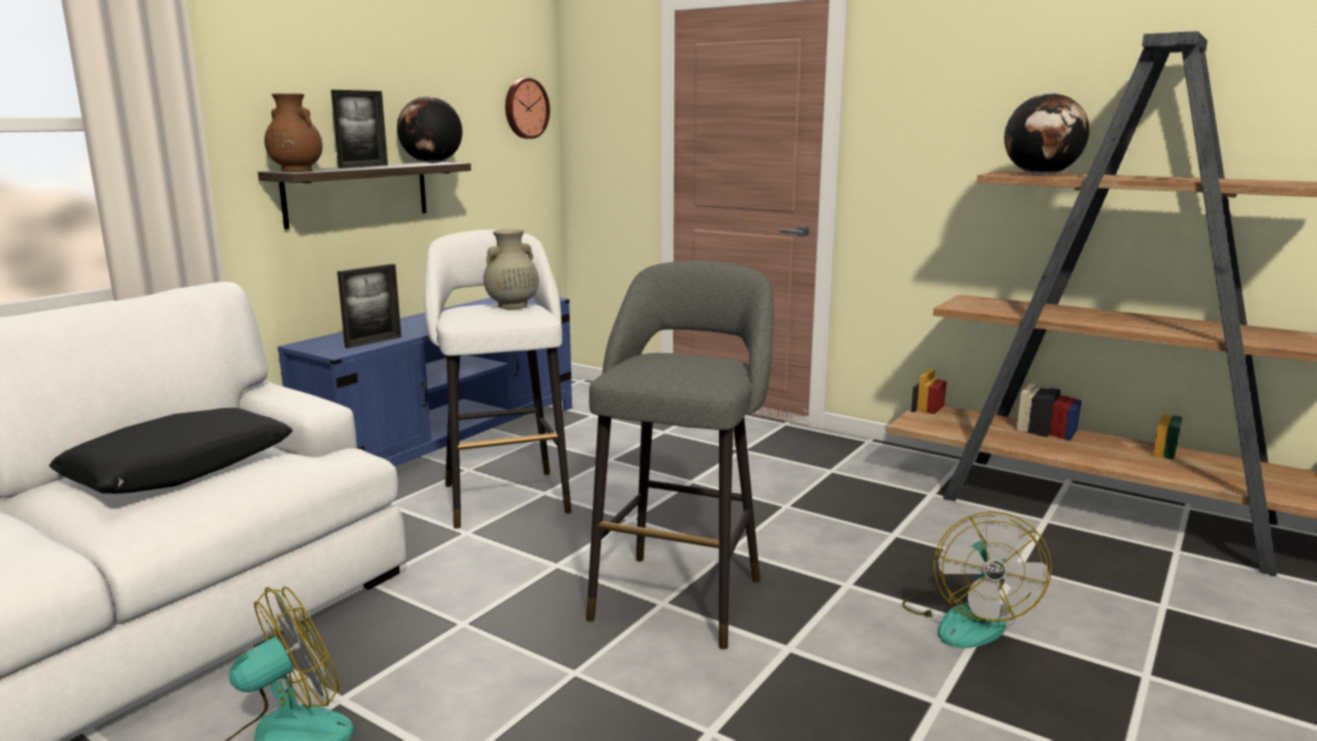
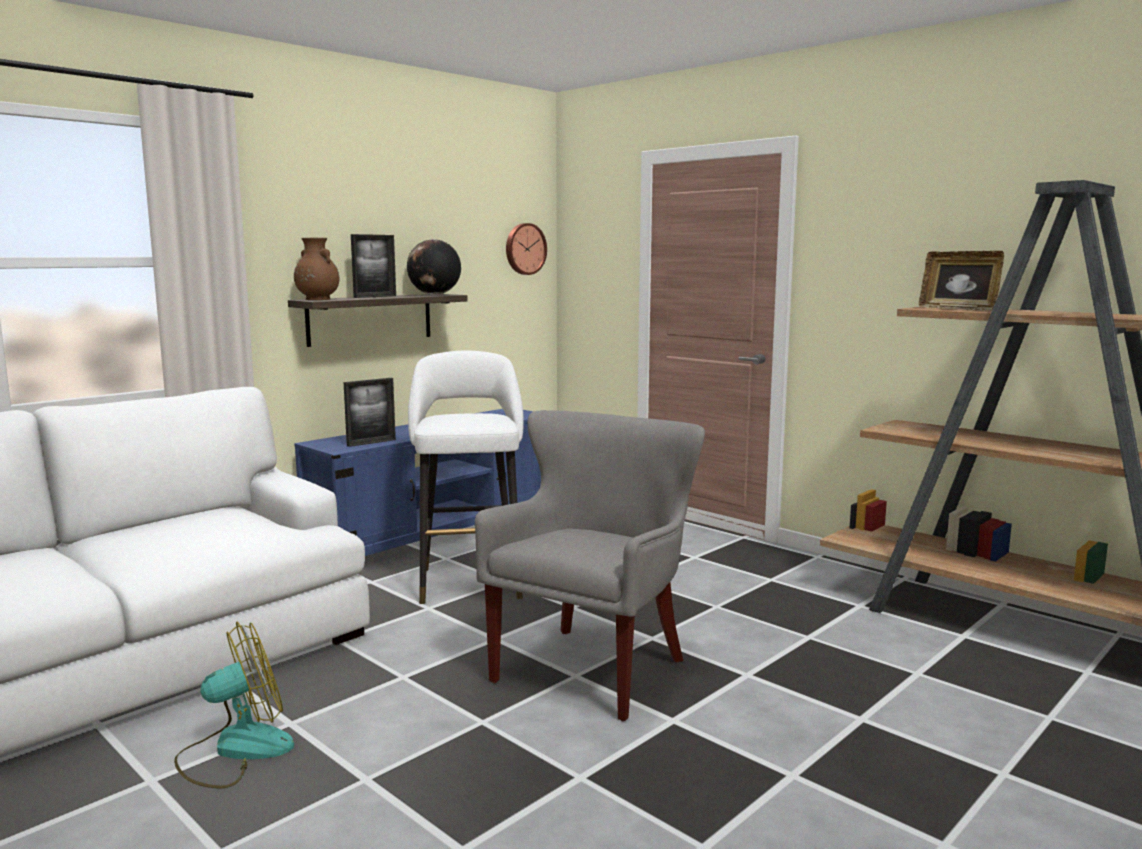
camera: 10 degrees right, 5 degrees down
black pillow [49,408,293,494] -> none
beige vase [484,229,539,309] -> none
grey stool [586,261,774,649] -> grey armchair [475,410,705,721]
fan [902,511,1052,648] -> none
globe [1004,93,1089,175] -> picture frame [919,251,1004,311]

